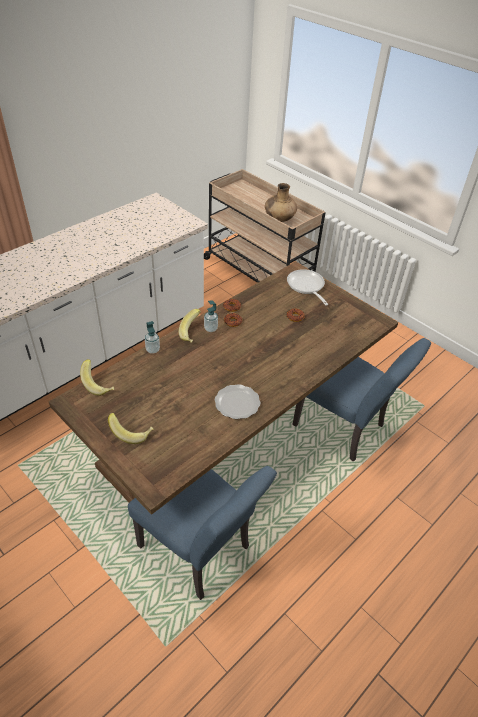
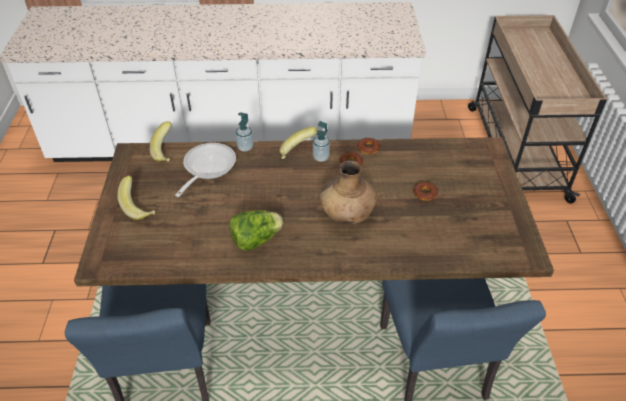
camera: 45 degrees right, 0 degrees up
plate [215,384,260,419] -> lettuce [229,210,283,251]
brown vase [265,183,297,222] -> brown vase moved to [319,161,377,224]
frying pan [287,269,329,306] -> frying pan moved to [175,143,236,197]

